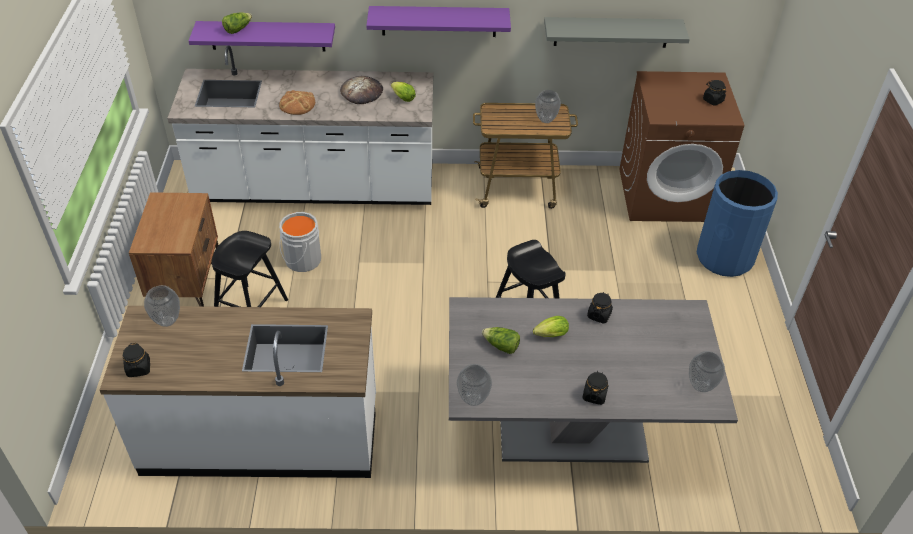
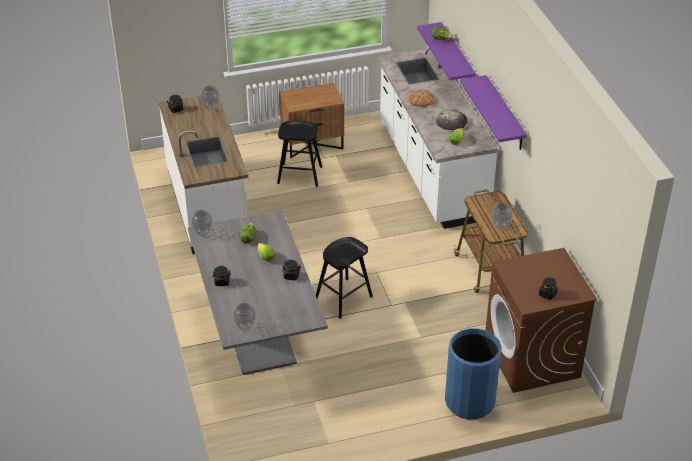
camera: 75 degrees right, 5 degrees down
grey bucket [279,212,321,272] -> none
grey shelf [544,17,690,48] -> none

